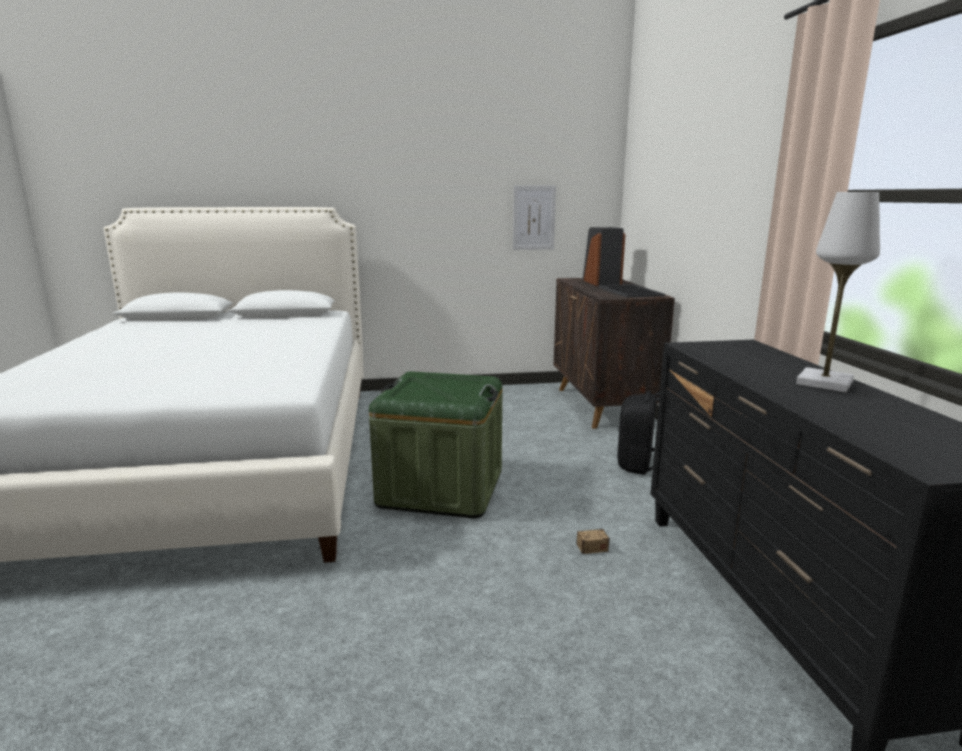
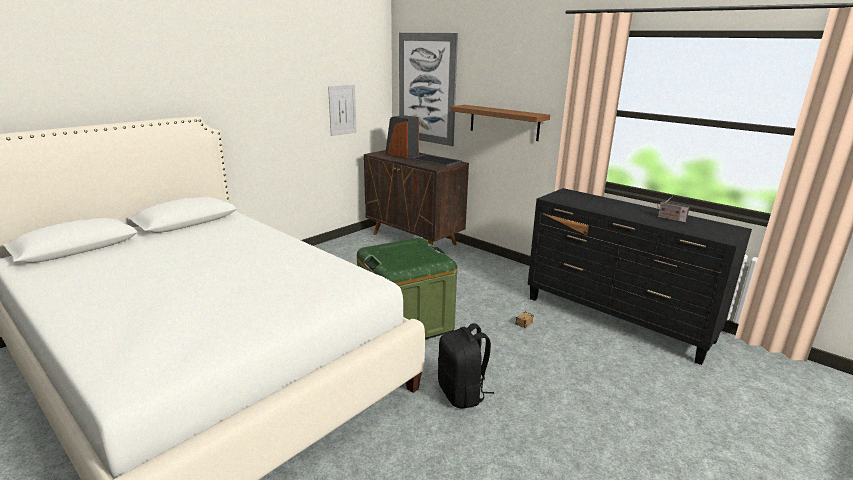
camera: 40 degrees left, 5 degrees up
black backpack [617,391,660,475] -> black backpack moved to [438,323,494,409]
white table lamp [796,192,880,392] -> none
none -> picture [399,33,458,146]
none -> brown shelf [451,105,550,141]
none -> radio [657,196,690,222]

